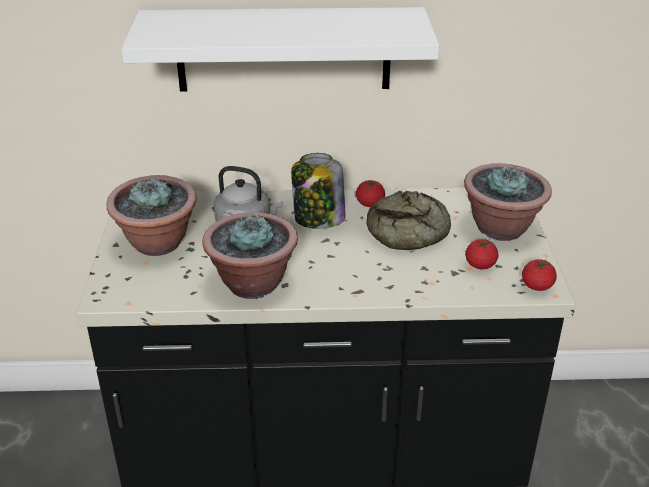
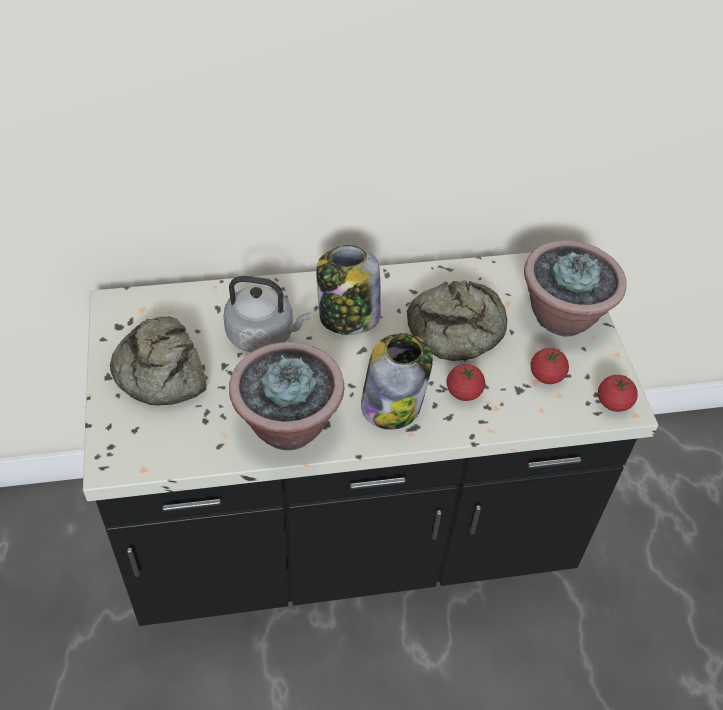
camera: 10 degrees left, 15 degrees up
potted plant [106,175,197,256] -> bread [110,317,207,406]
white shelf [121,7,439,91] -> none
tomato [356,180,385,207] -> tomato moved to [447,364,485,401]
none -> jar [361,333,433,430]

